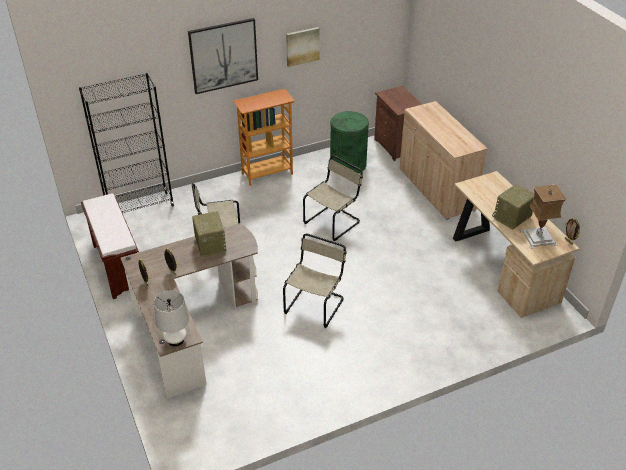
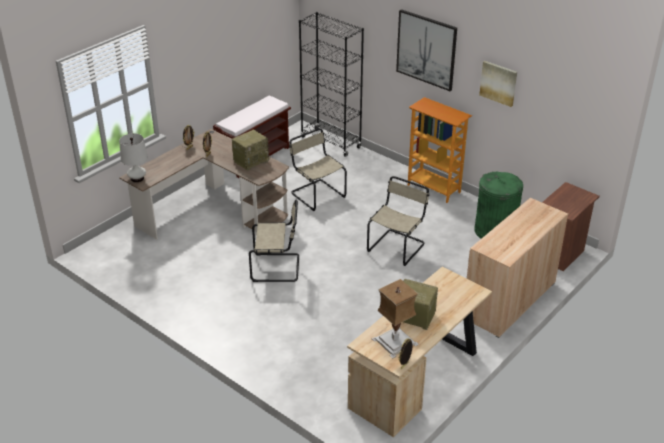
camera: 65 degrees right, 5 degrees down
beige chair [303,155,363,241] -> beige chair turned 75 degrees counterclockwise [367,176,429,266]

